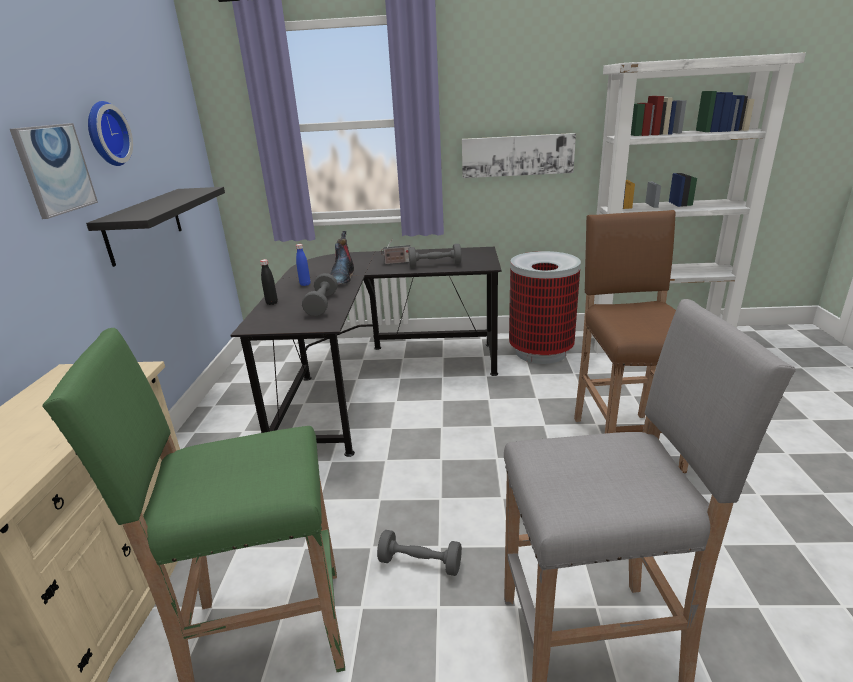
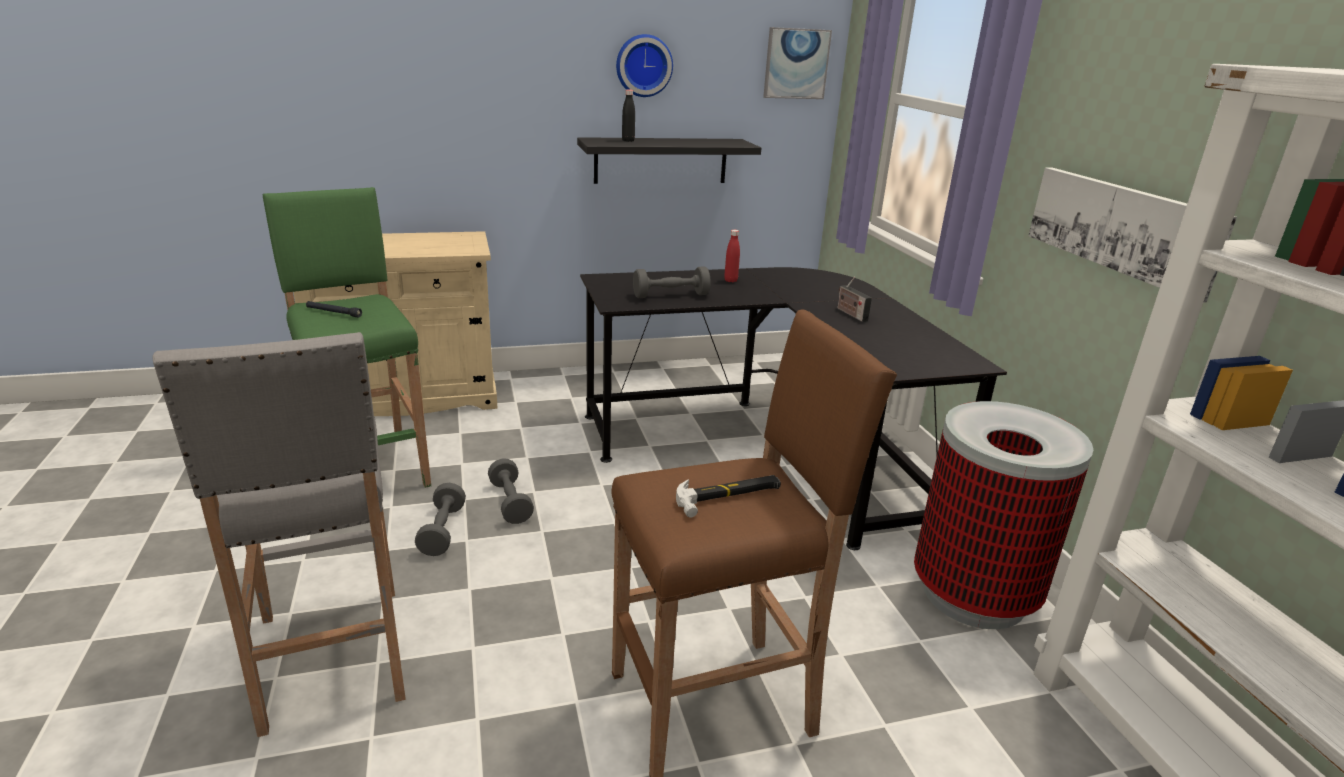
camera: 70 degrees right, 0 degrees up
picture [10,123,98,219] -> picture moved to [763,27,832,99]
black bottle [260,259,278,305] -> black bottle moved to [622,90,635,142]
blue bottle [296,244,310,286] -> red bottle [724,230,740,282]
boot [330,231,354,285] -> none
grey dumbbell [408,244,462,267] -> grey dumbbell moved to [488,459,534,524]
none -> black flashlight [306,301,362,318]
none -> hammer [676,475,781,517]

